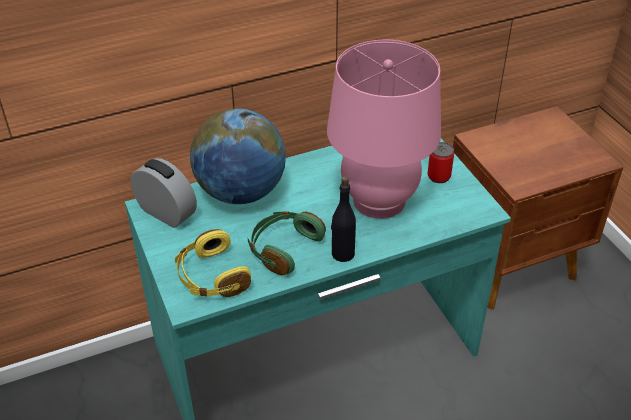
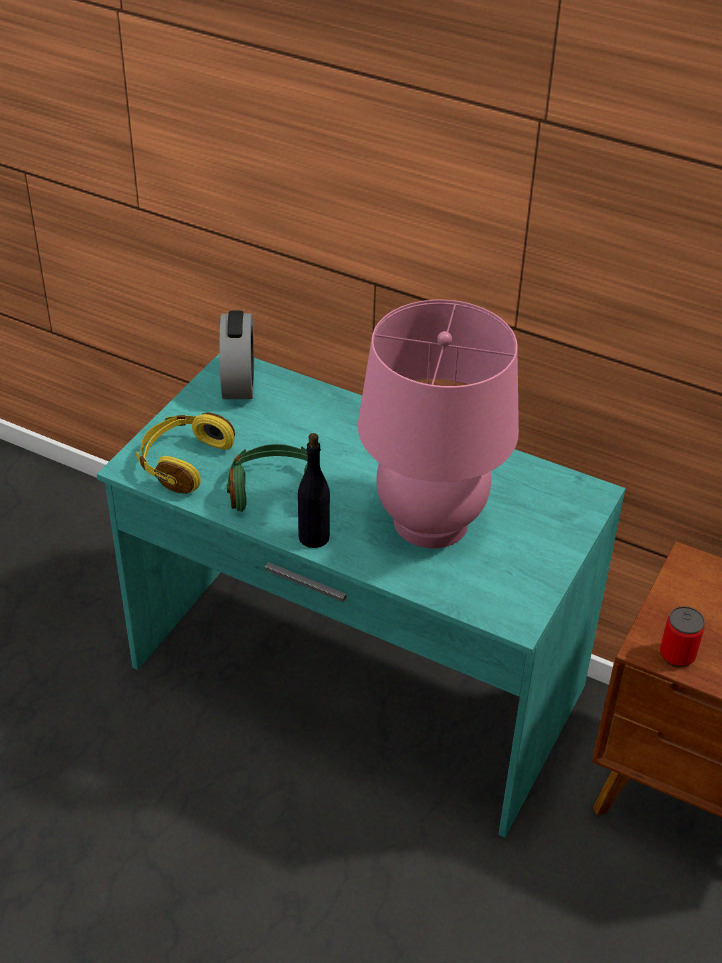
camera: 50 degrees right, 0 degrees up
globe [190,108,286,204] -> none
can [428,142,454,183] -> can moved to [660,606,705,668]

